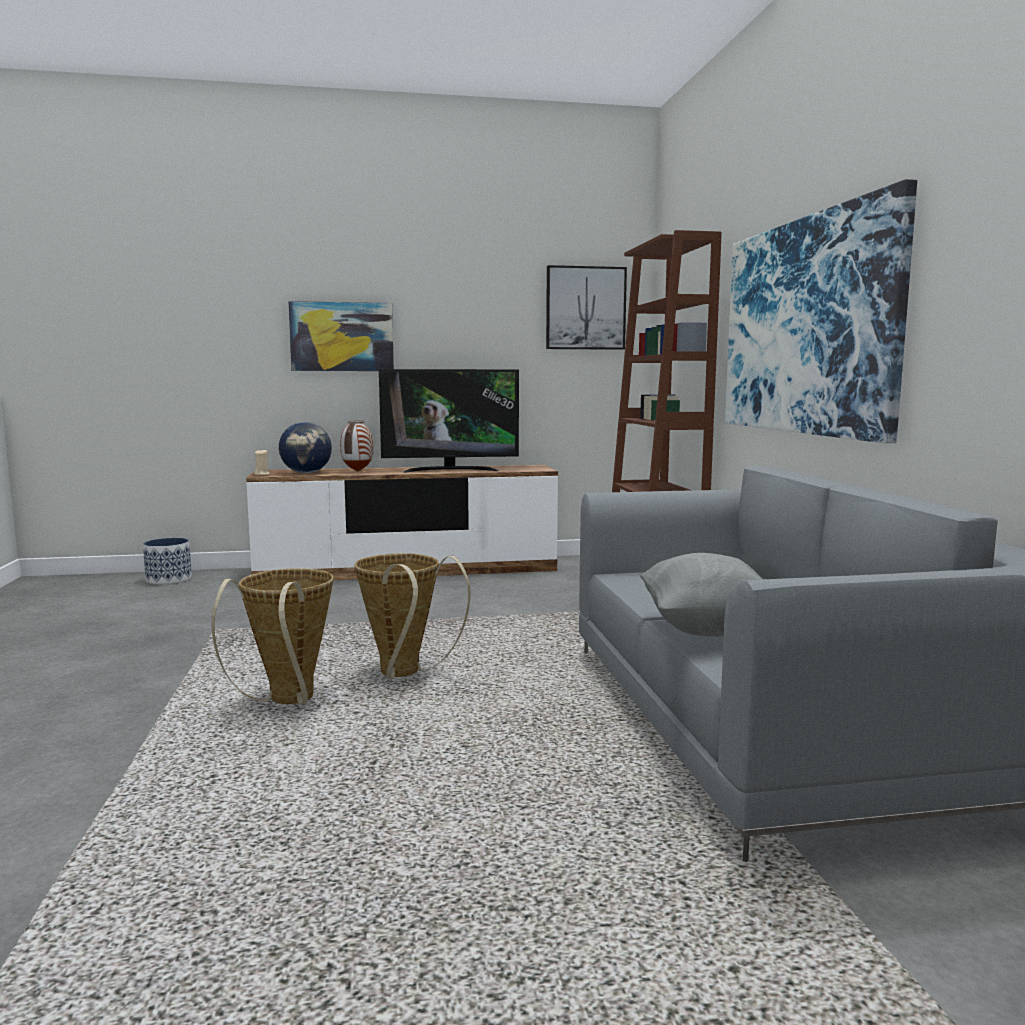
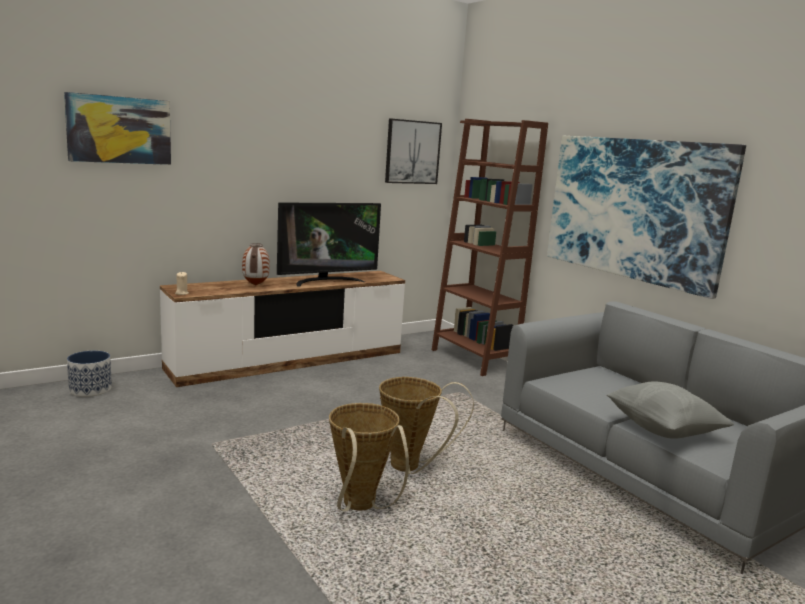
camera: 25 degrees left, 5 degrees up
globe [279,422,332,473] -> none
picture [288,301,394,371] -> picture moved to [64,92,171,165]

